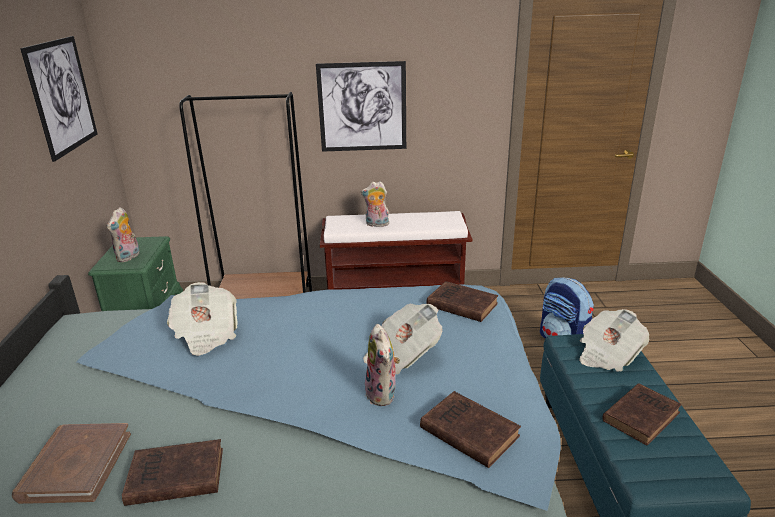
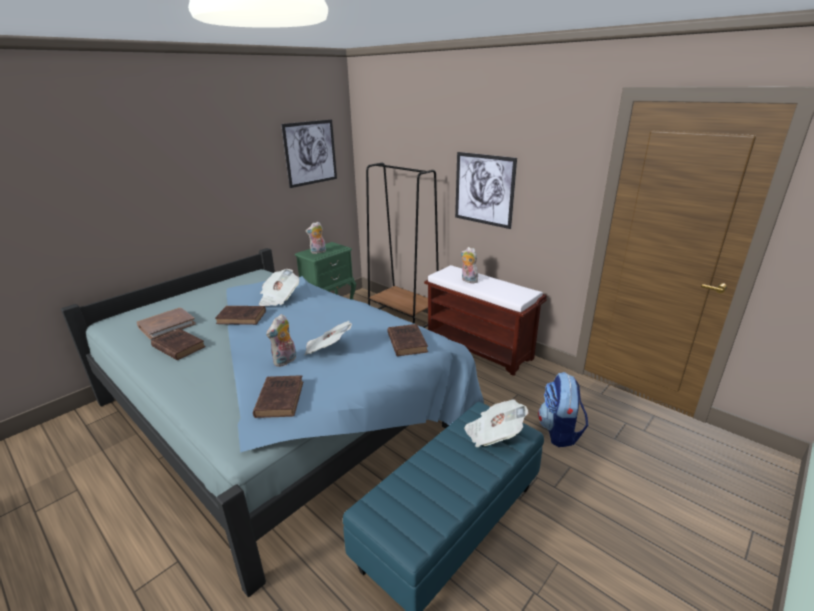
camera: 45 degrees right, 0 degrees up
brown book [602,383,682,446] -> brown book moved to [215,306,266,325]

